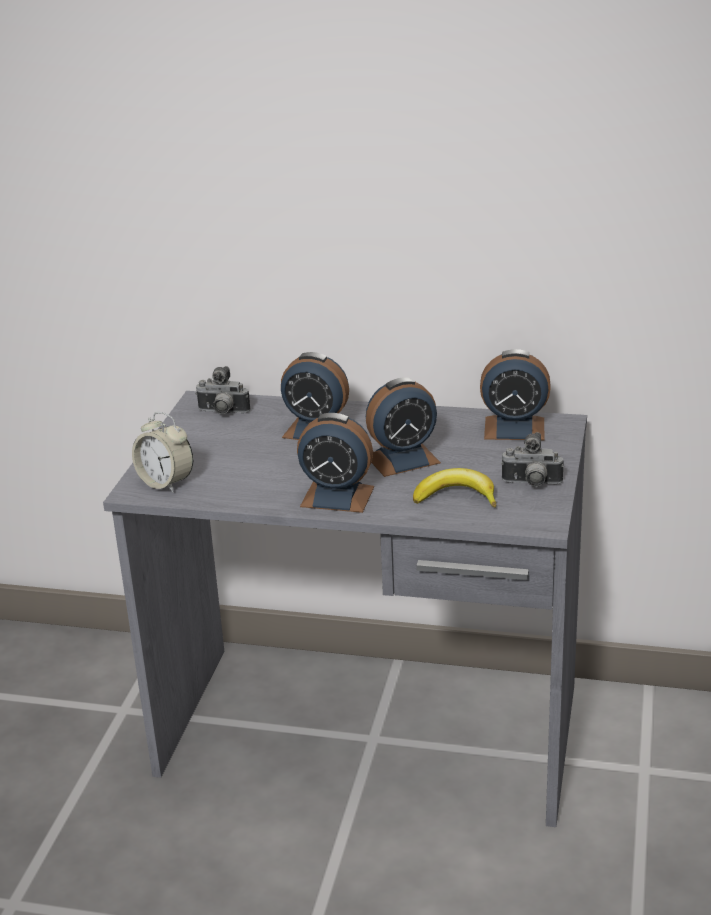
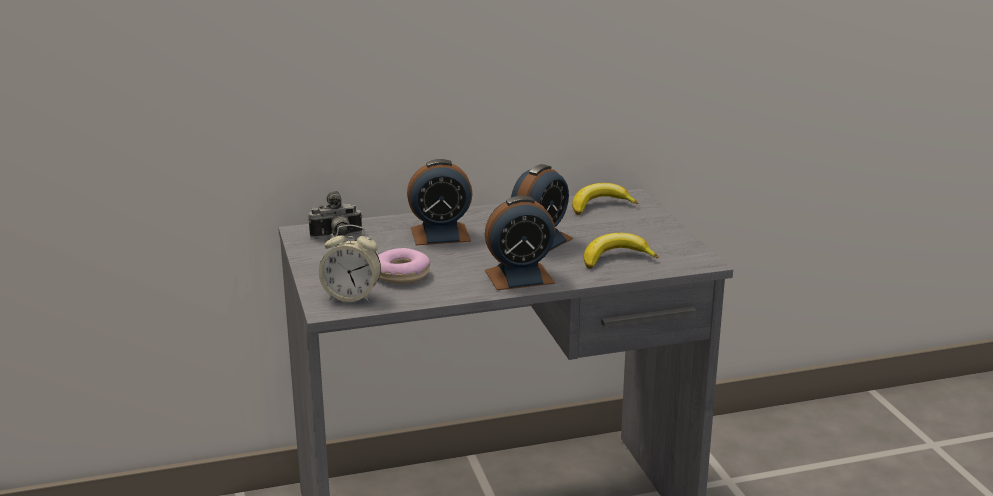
camera: 30 degrees left, 5 degrees down
alarm clock [480,349,551,440] -> banana [572,183,638,215]
camera [501,432,564,487] -> none
none -> donut [378,248,430,284]

